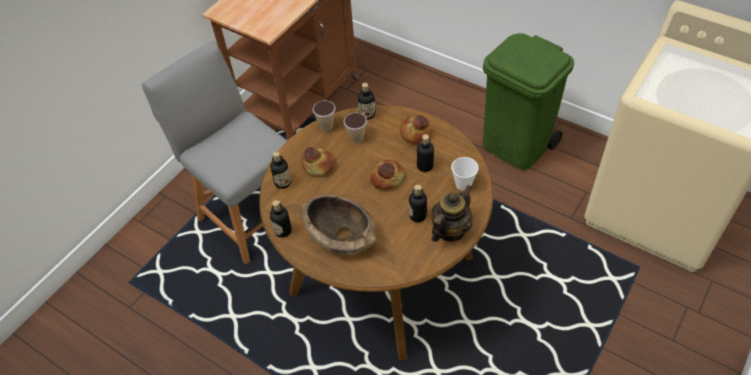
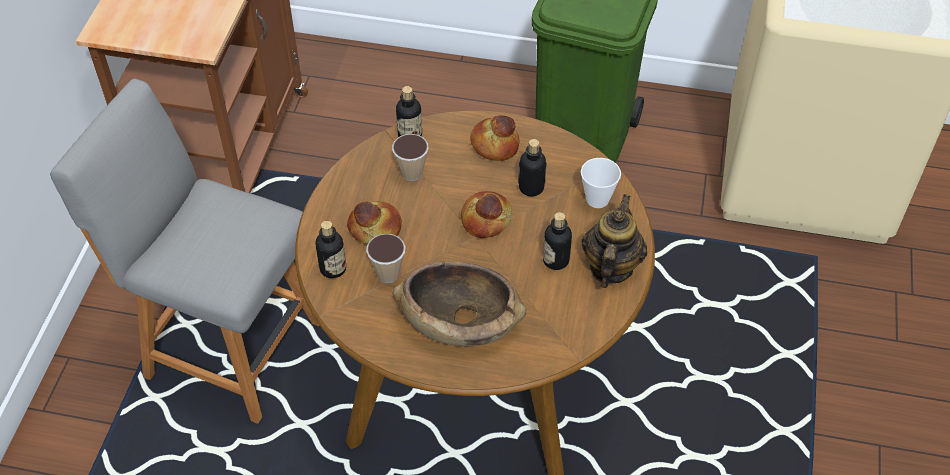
camera: 25 degrees left, 0 degrees up
bottle [270,200,292,238] -> none
cup [313,101,335,131] -> cup moved to [366,234,406,283]

